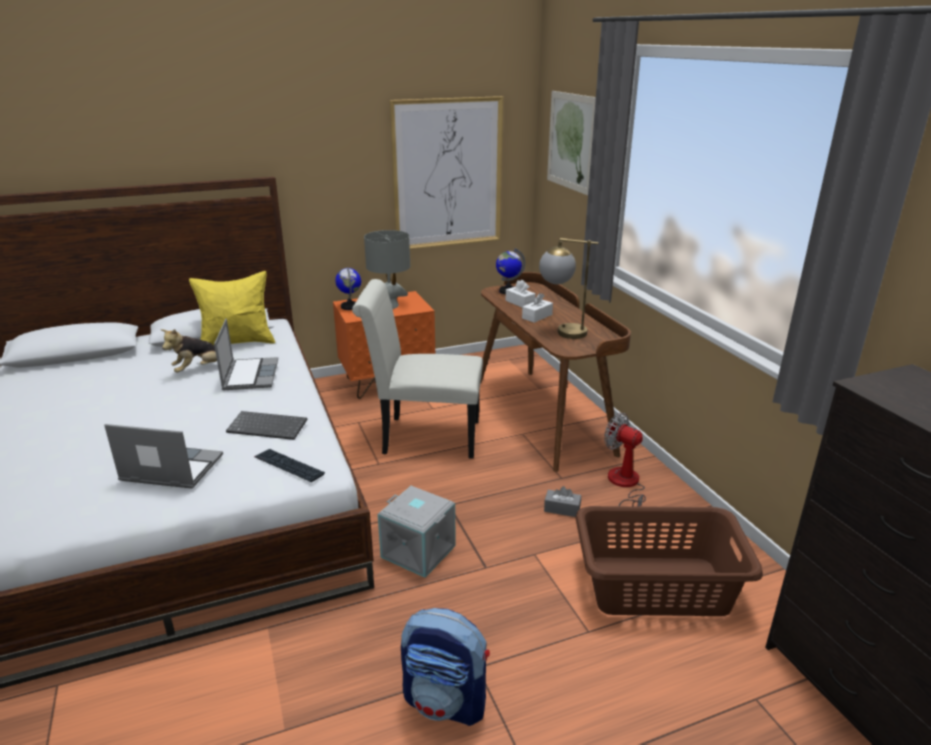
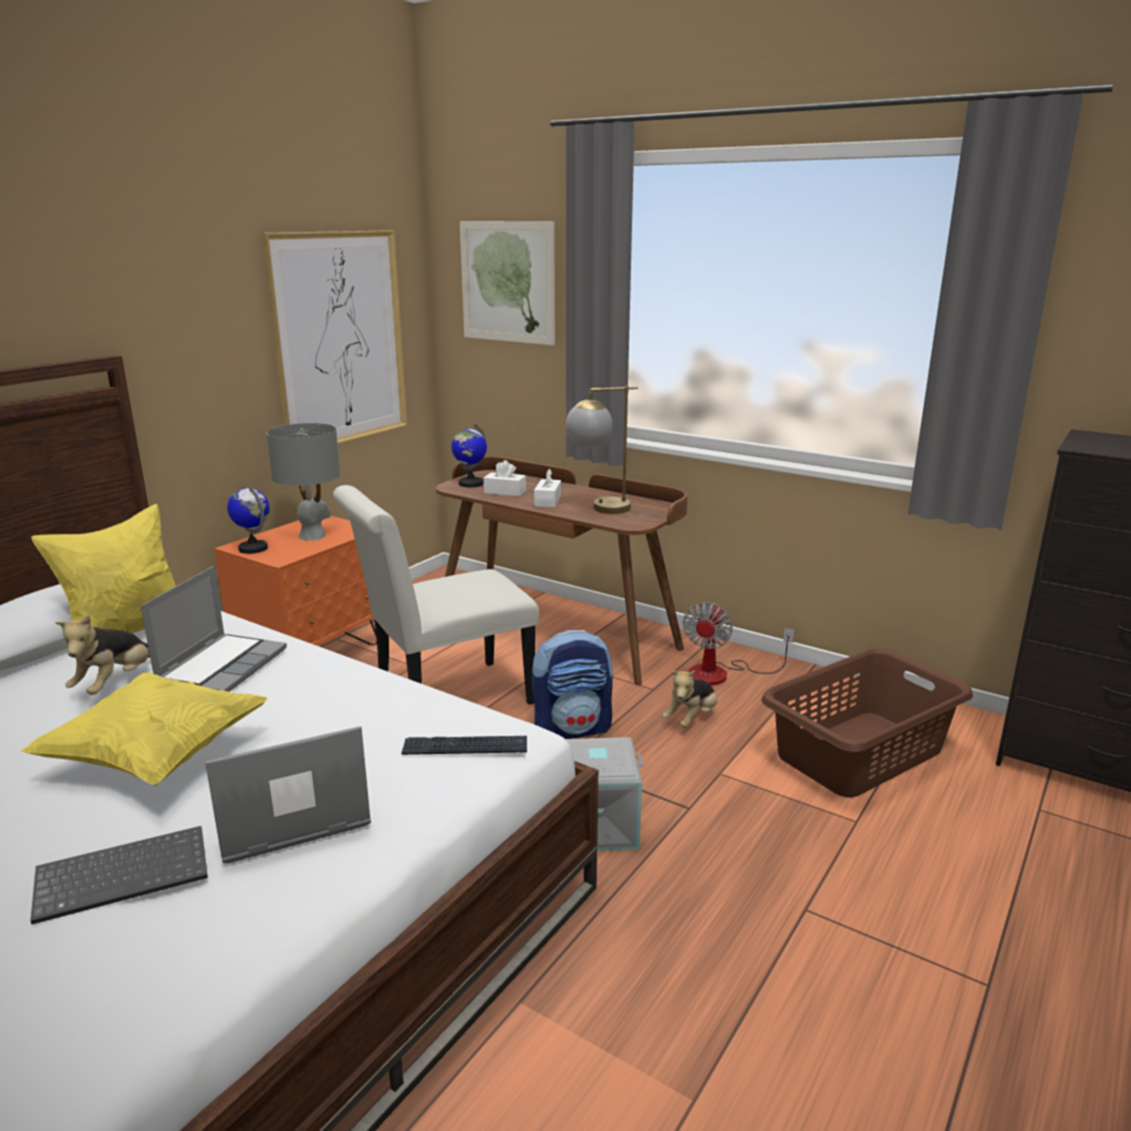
camera: 35 degrees left, 5 degrees down
laptop [214,319,278,390] -> laptop turned 60 degrees clockwise [141,566,287,692]
keyboard [226,411,307,440] -> keyboard moved to [30,826,208,925]
backpack [401,608,490,726] -> backpack moved to [532,630,613,739]
grey tissue box [544,486,581,517] -> plush toy [662,670,717,728]
fan [604,413,646,506] -> fan turned 75 degrees counterclockwise [683,602,795,685]
none -> yellow pillow [21,672,268,786]

